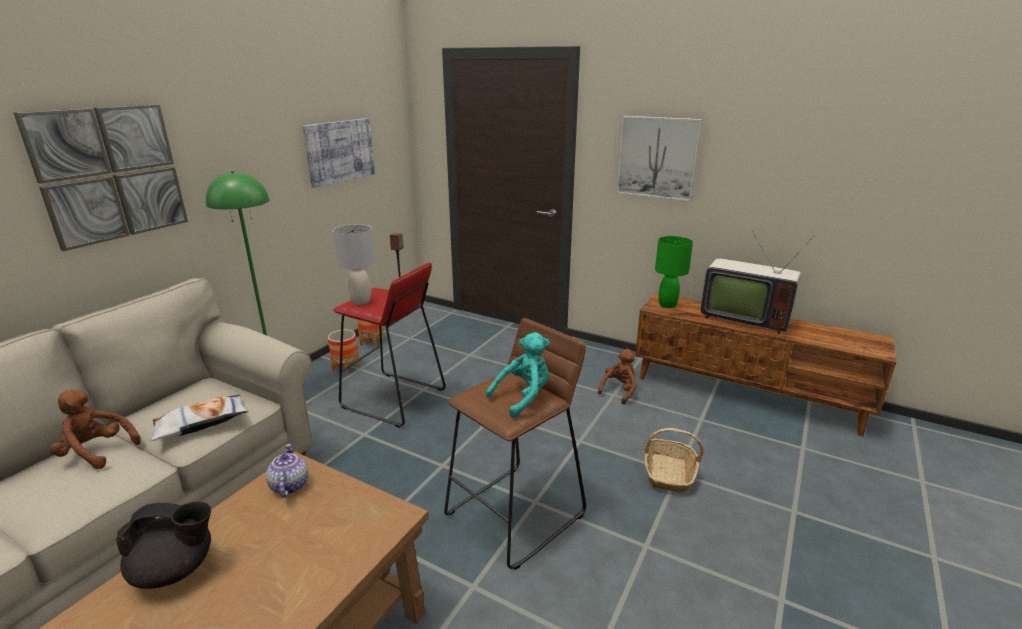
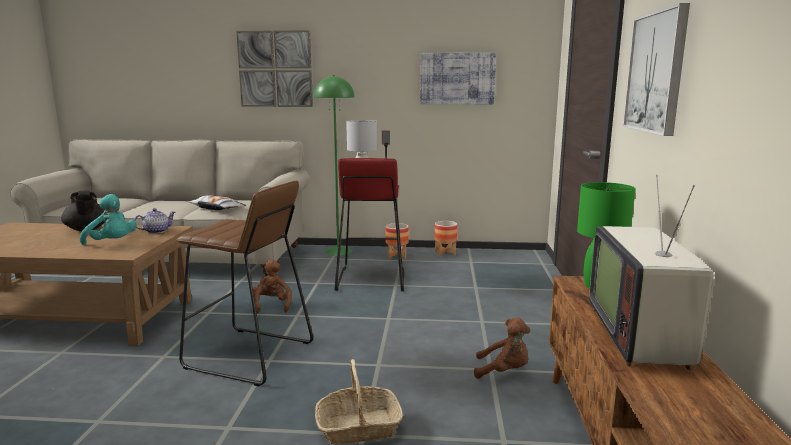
camera: 65 degrees right, 10 degrees down
brown plush toy [50,390,141,469] -> brown plush toy moved to [252,259,292,313]
turquoise plush toy [486,332,550,418] -> turquoise plush toy moved to [80,194,137,245]

